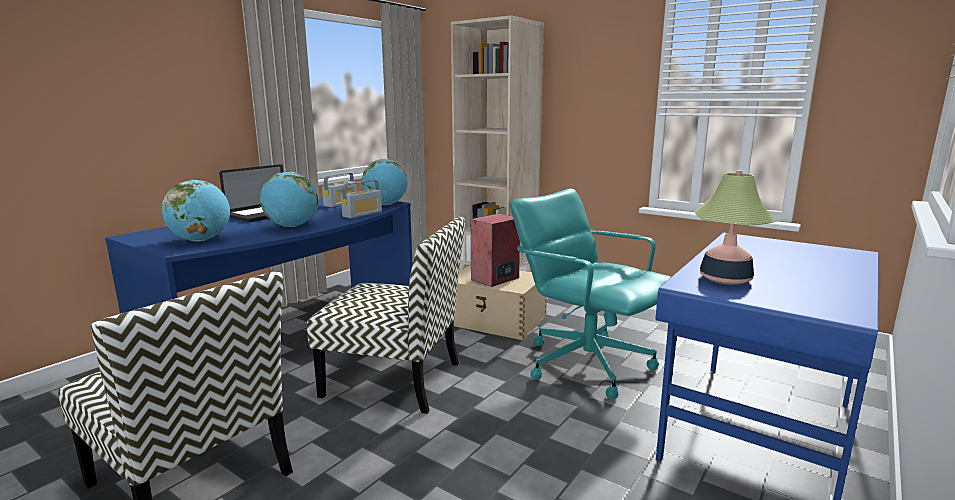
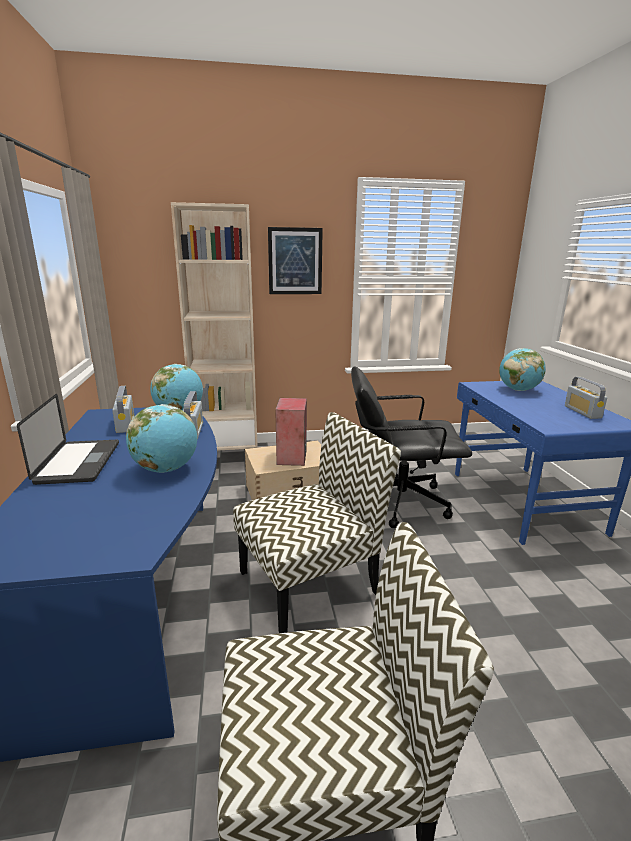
camera: 45 degrees left, 5 degrees up
globe [162,180,230,242] -> globe moved to [499,348,546,391]
turquoise office chair [510,188,671,399] -> black office chair [351,366,472,528]
table lamp [694,170,776,285] -> none
none -> picture [268,227,323,294]
none -> radio [565,377,607,419]

